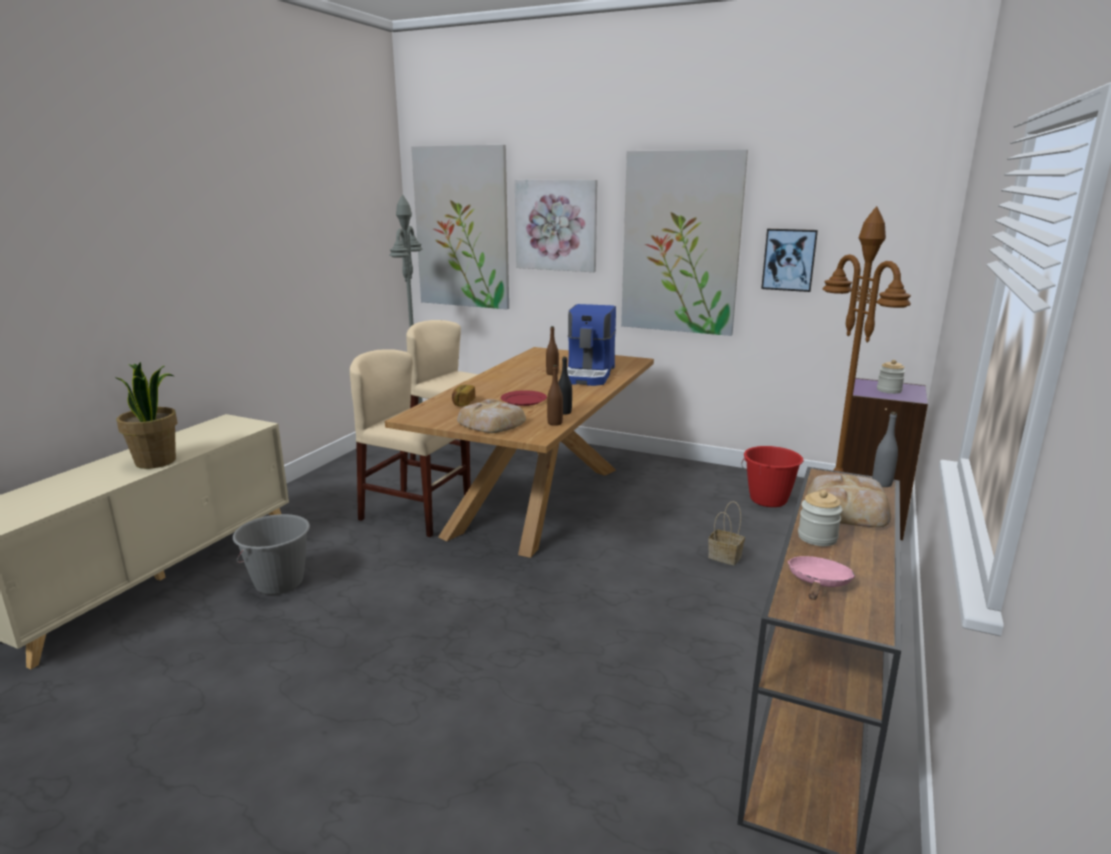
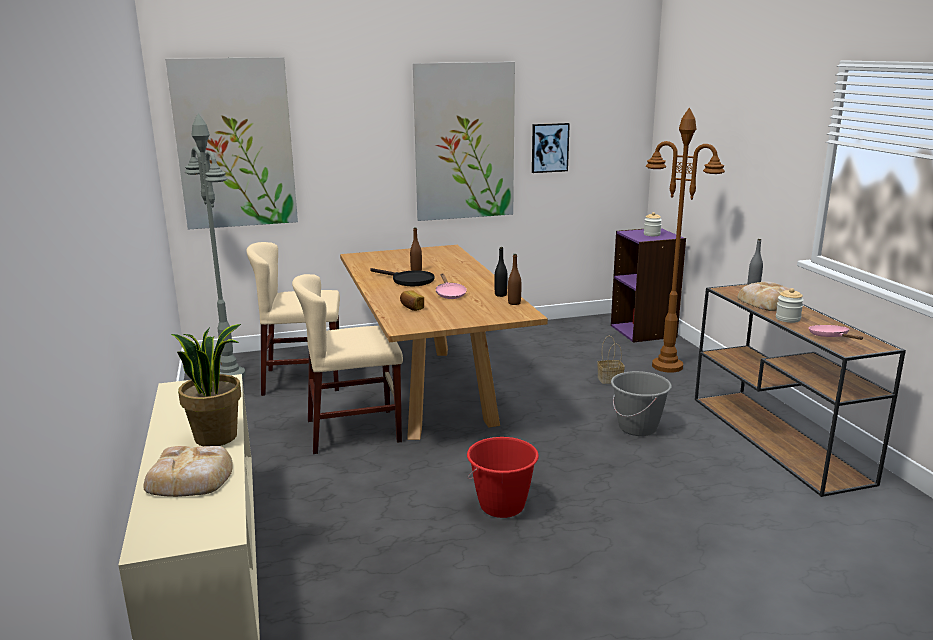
camera: 40 degrees left, 0 degrees up
grey bucket [233,514,310,595] -> grey bucket moved to [611,371,672,436]
bread [457,399,526,433] -> bread moved to [143,446,233,497]
red plate [501,390,547,406] -> pink frying pan [436,274,467,299]
picture [515,180,597,272] -> none
coffee machine [567,304,616,386] -> none
red bucket [741,446,803,507] -> red bucket moved to [467,437,539,518]
none -> black frying pan [370,268,435,286]

